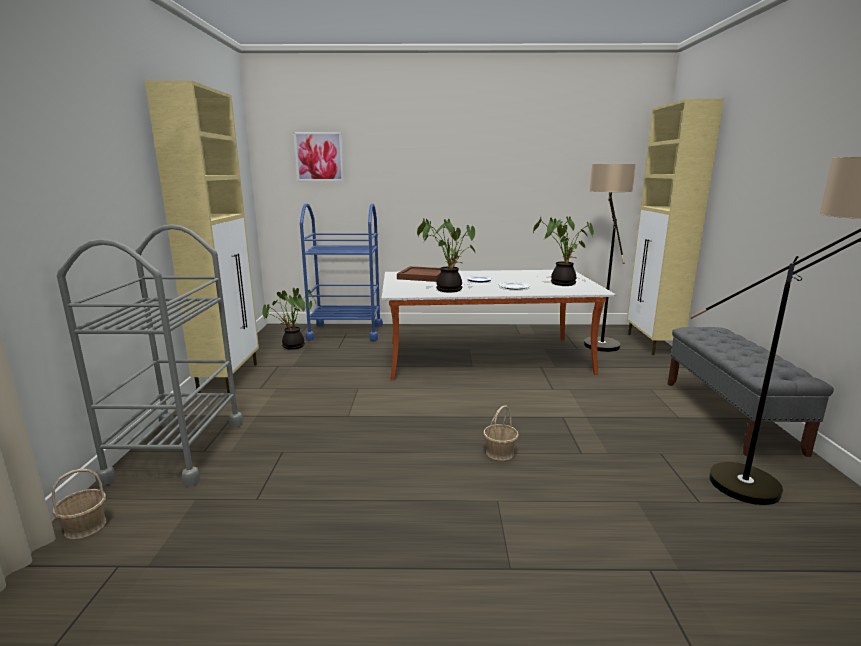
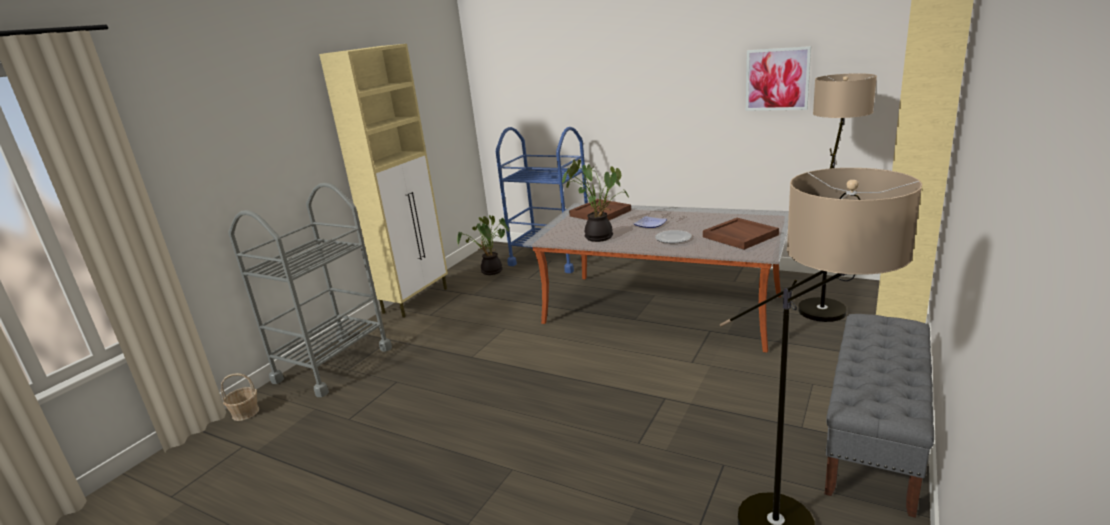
camera: 30 degrees right, 5 degrees up
picture [294,132,344,181] -> picture moved to [746,46,811,111]
basket [483,406,519,461] -> none
potted plant [533,216,594,286] -> brown tray [703,218,779,250]

